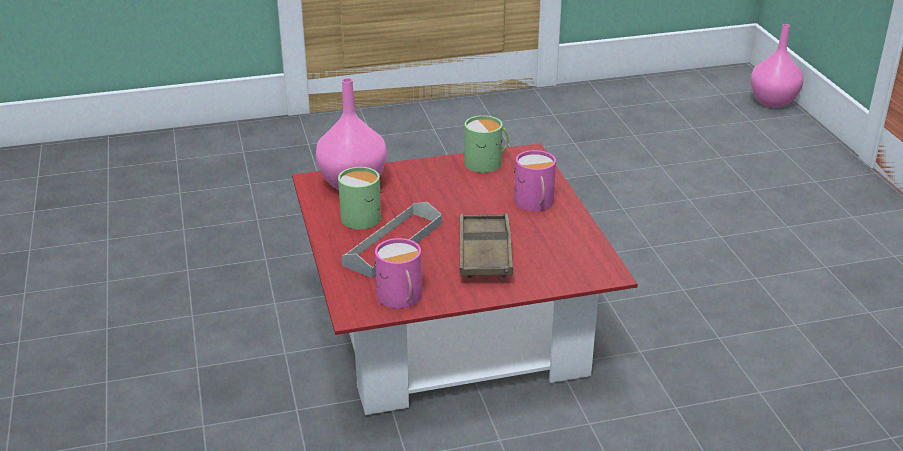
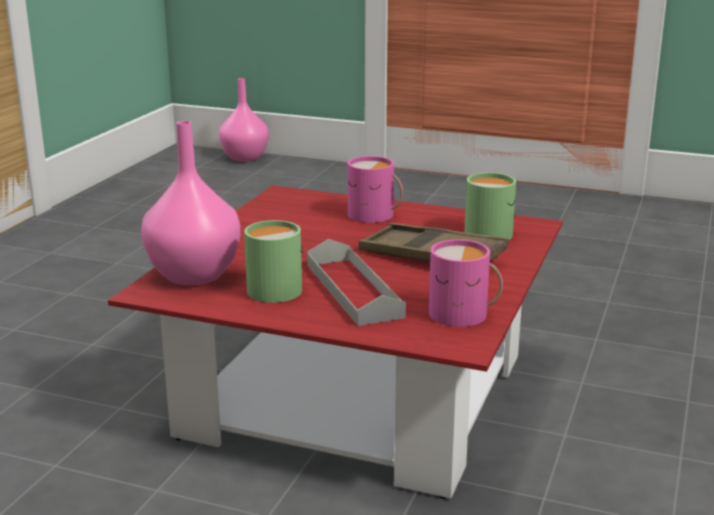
camera: 55 degrees left, 10 degrees down
green mug [464,115,509,173] -> green mug moved to [465,173,516,240]

